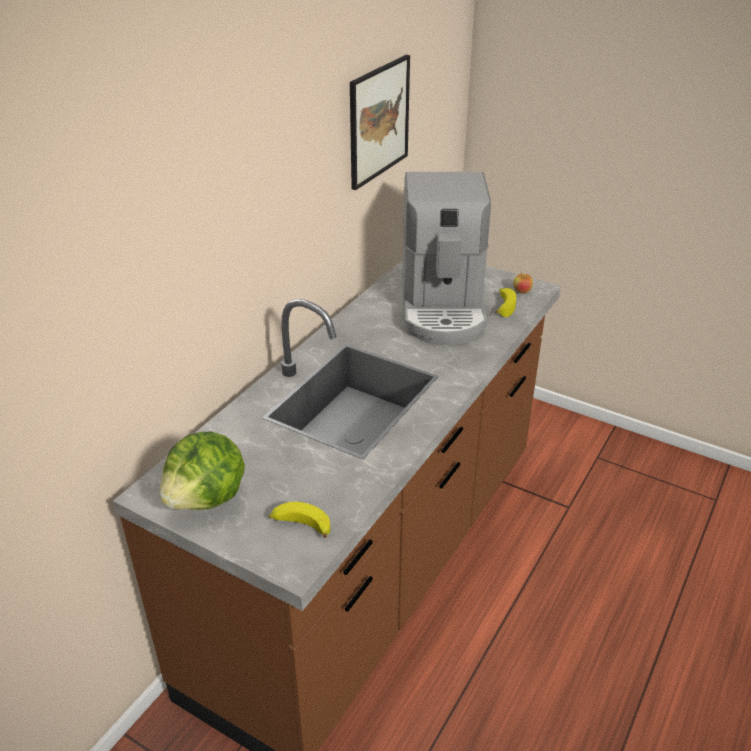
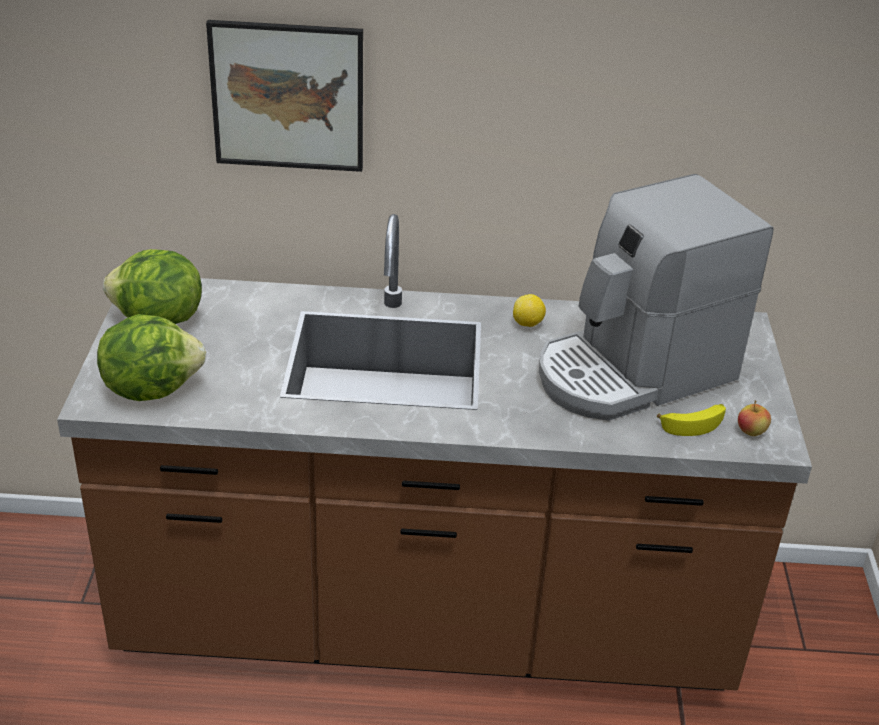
camera: 60 degrees right, 0 degrees up
banana [269,502,330,538] -> lettuce [97,314,206,401]
picture [350,55,410,190] -> picture moved to [206,20,363,172]
none -> lemon [513,294,546,327]

